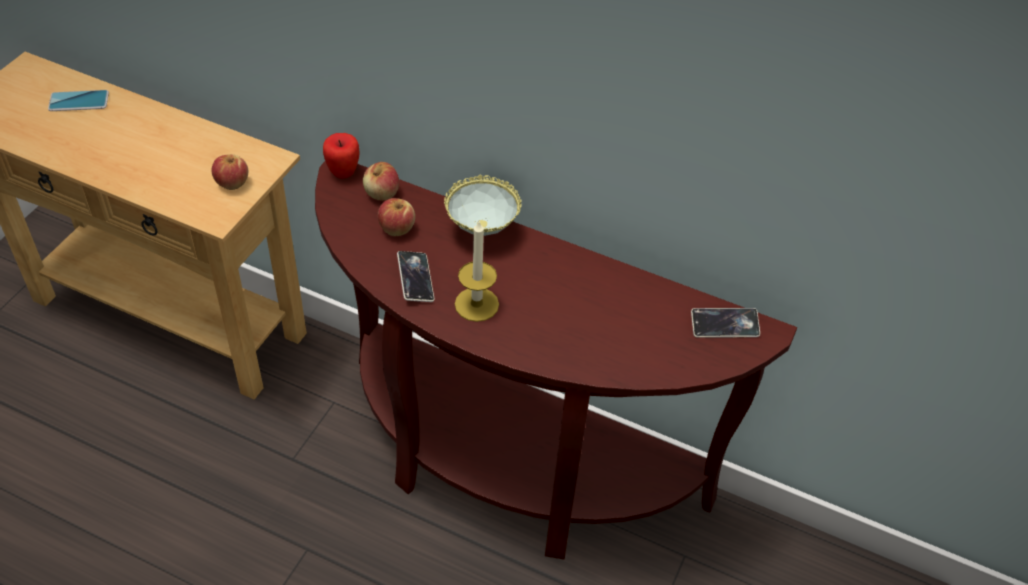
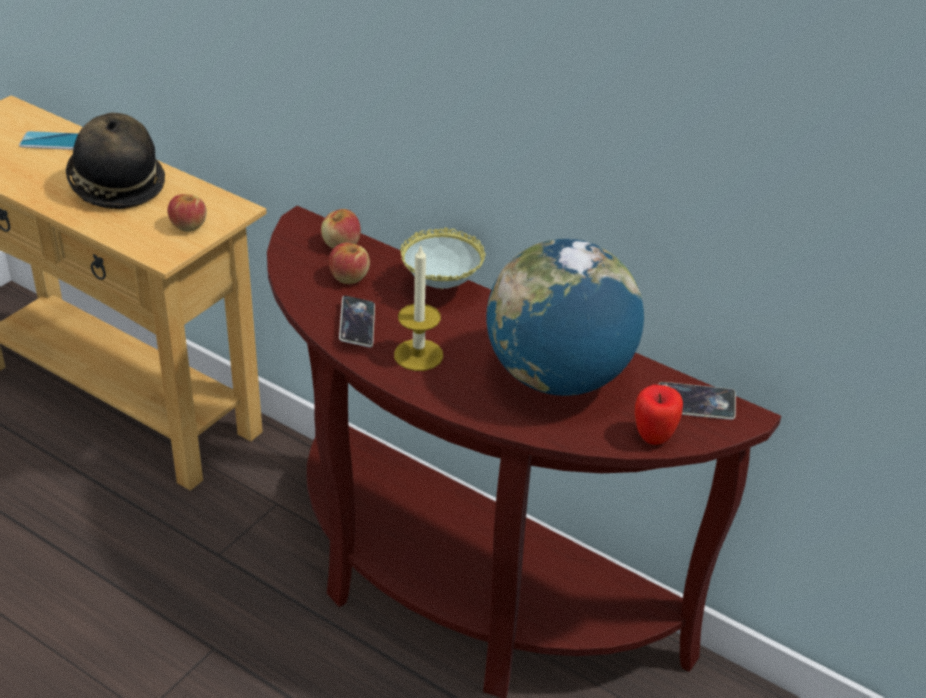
camera: 10 degrees right, 10 degrees down
apple [323,133,360,179] -> apple moved to [635,385,683,445]
none -> hat [66,113,165,209]
none -> globe [486,239,644,396]

